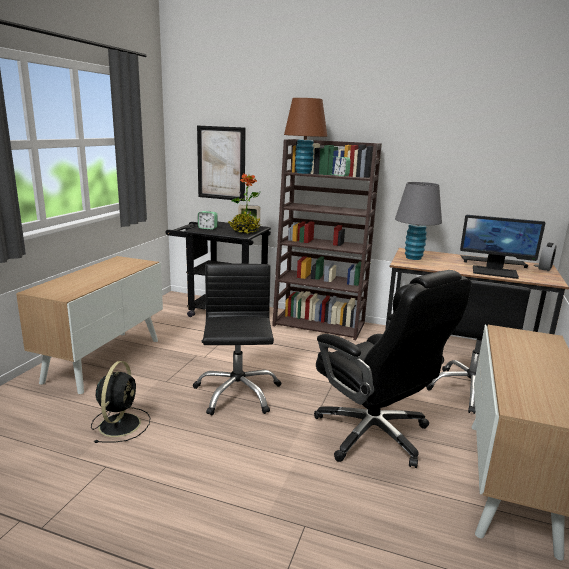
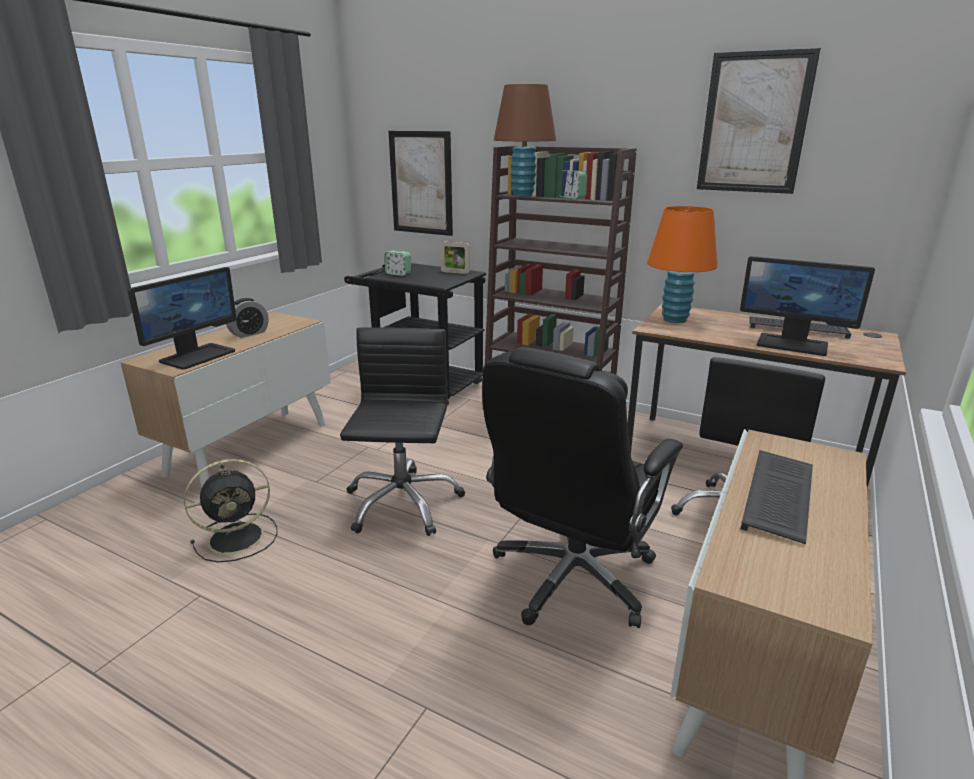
camera: 10 degrees right, 5 degrees up
black fan [91,361,150,443] -> black fan turned 45 degrees clockwise [184,459,278,562]
potted plant [228,173,261,234] -> none
black office chair [314,270,472,468] -> black office chair turned 60 degrees clockwise [482,347,683,628]
grey table lamp [395,182,442,260] -> orange table lamp [647,206,718,323]
alarm clock [538,243,556,271] -> alarm clock moved to [226,298,269,338]
none -> monitor [128,267,236,370]
none -> picture [697,48,821,194]
none -> keyboard [741,450,813,544]

